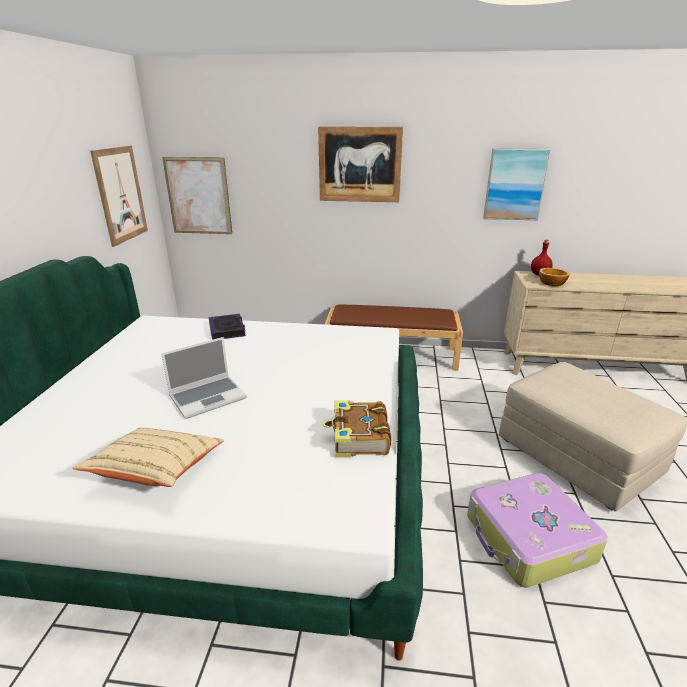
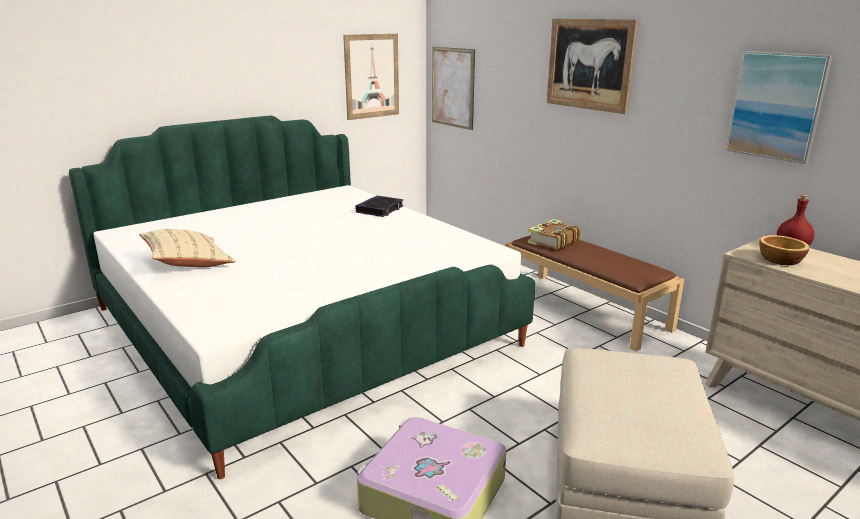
camera: 45 degrees right, 5 degrees down
laptop [161,337,247,419] -> none
book [323,400,391,458] -> book moved to [528,219,581,250]

